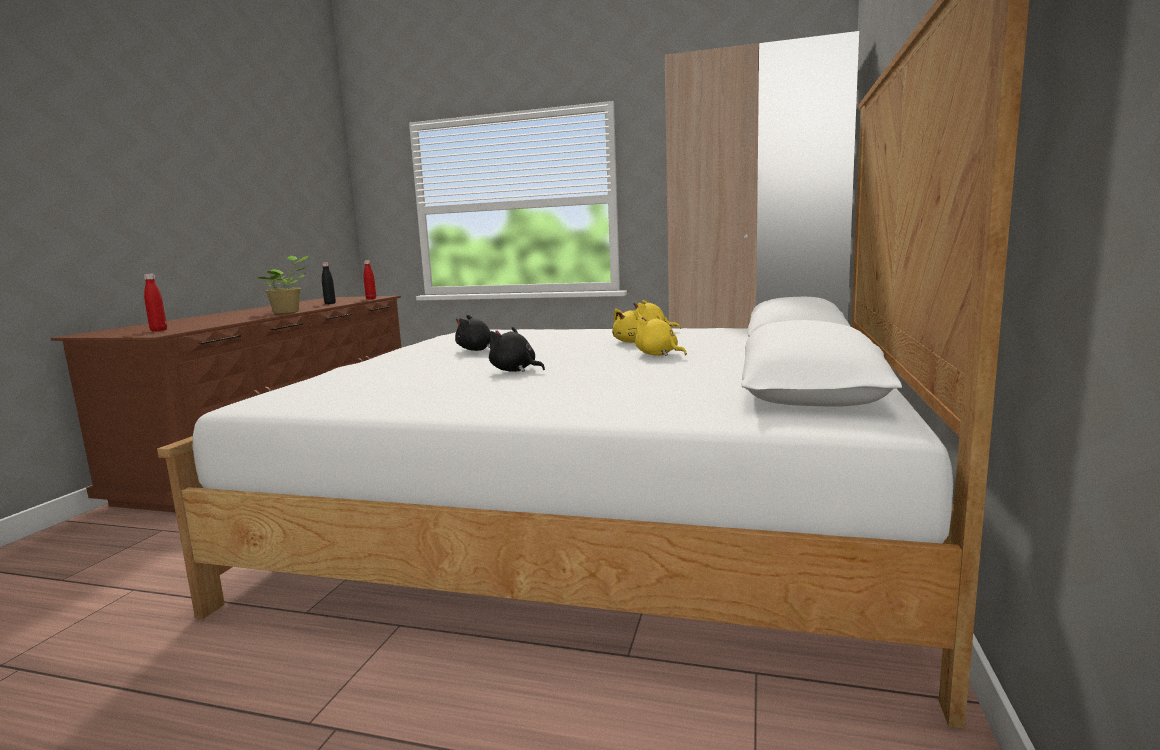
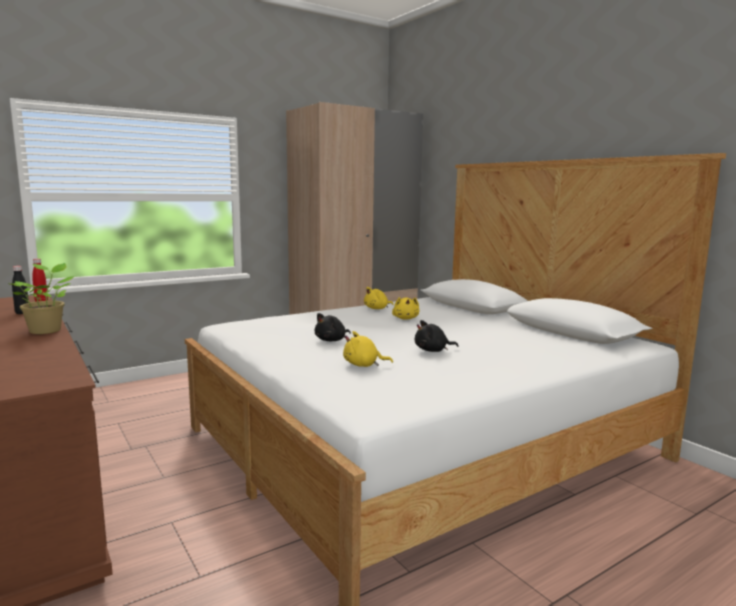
camera: 50 degrees left, 0 degrees up
red bottle [144,274,167,331] -> none
yellow plush toy [635,315,687,356] -> yellow plush toy moved to [343,331,393,367]

